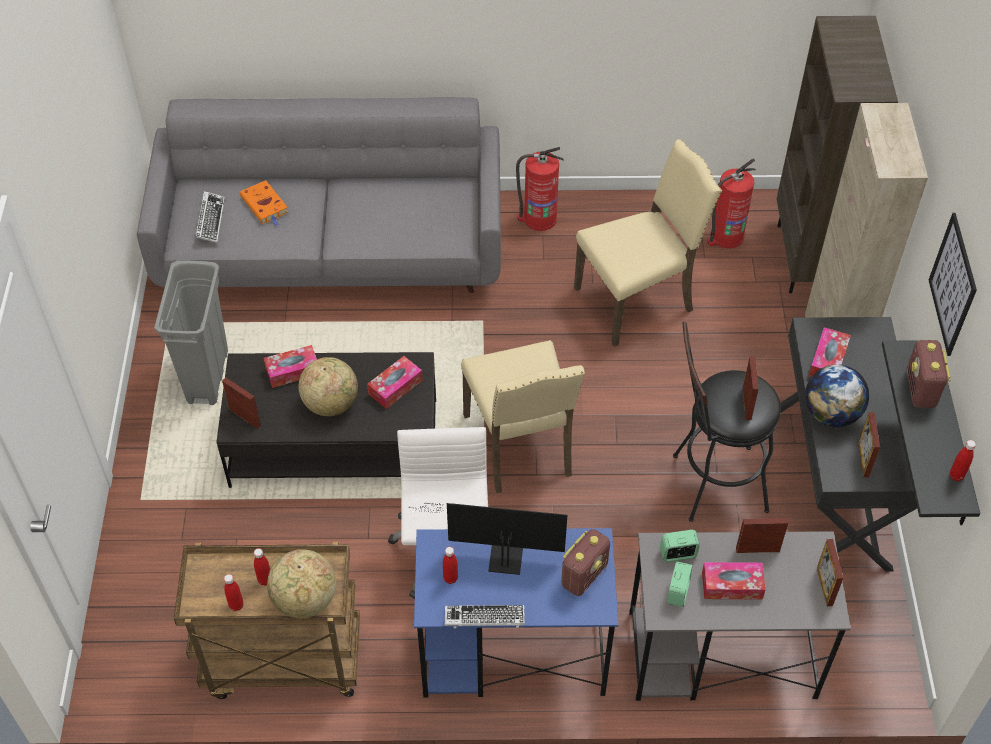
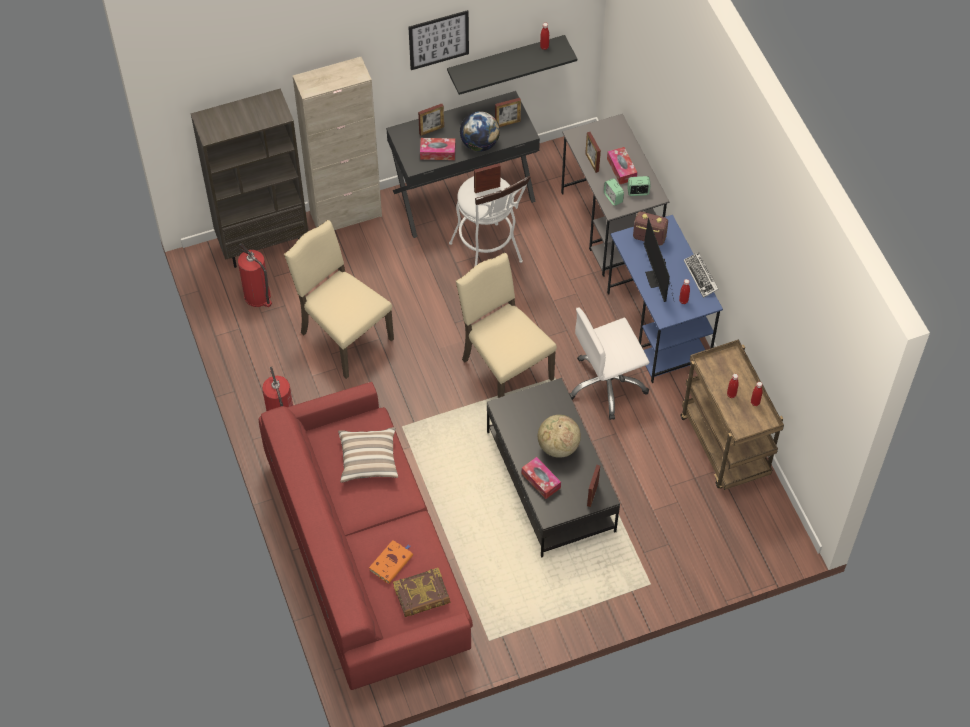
camera: 110 degrees left, 5 degrees up
grey sofa [137,97,501,293] -> red sofa [259,382,473,690]
grey trash can [154,260,228,405] -> none
keyboard [195,191,225,243] -> book [393,568,450,617]
globe [267,549,336,618] -> none
tissue box [367,356,423,409] -> none
beige chair [461,340,585,493] -> beige chair turned 90 degrees counterclockwise [456,252,557,398]
black stool [673,322,781,522] -> white stool [449,176,530,266]
picture frame [817,539,843,606] -> picture frame moved to [418,104,444,136]
radio [907,340,951,408] -> none
none -> pillow [338,427,398,482]

